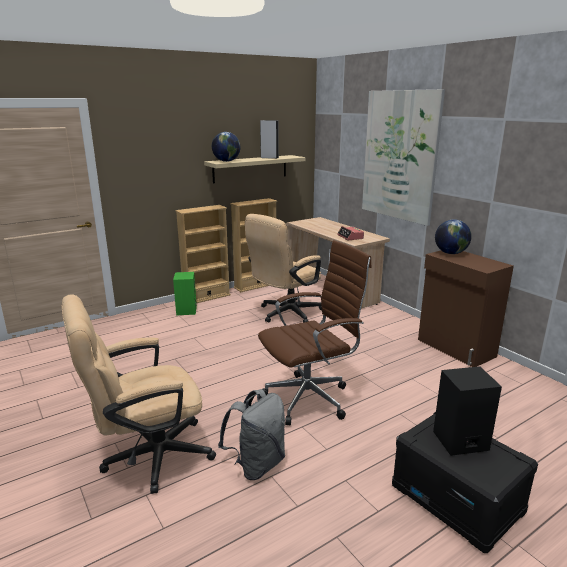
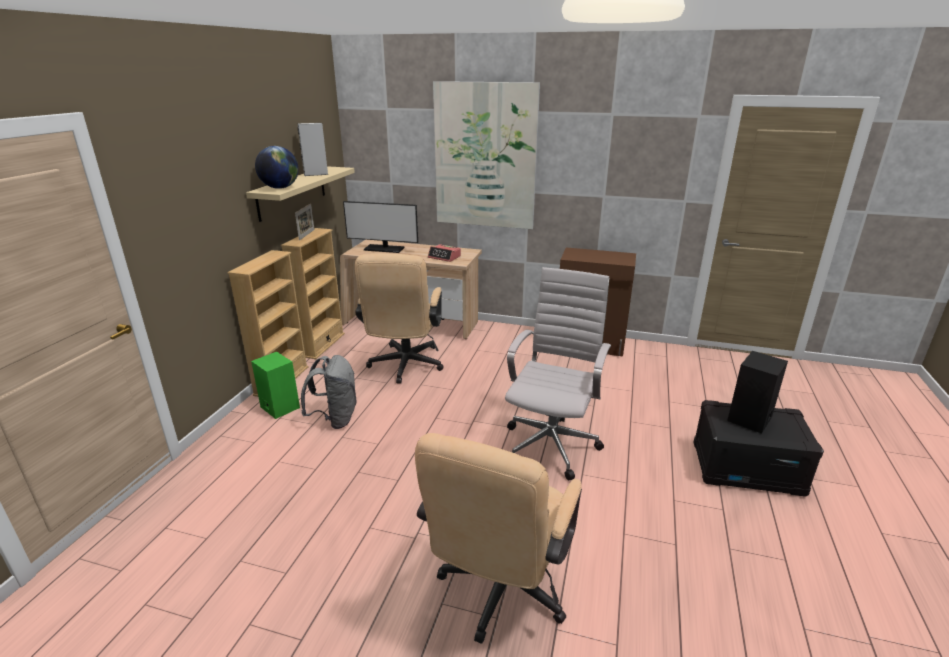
camera: 40 degrees left, 5 degrees up
grey backpack [218,389,285,480] -> grey backpack moved to [301,355,356,429]
brown office chair [258,240,372,425] -> white office chair [505,267,611,480]
globe [435,219,472,254] -> none
none -> picture frame [295,204,315,241]
none -> monitor [343,201,418,253]

